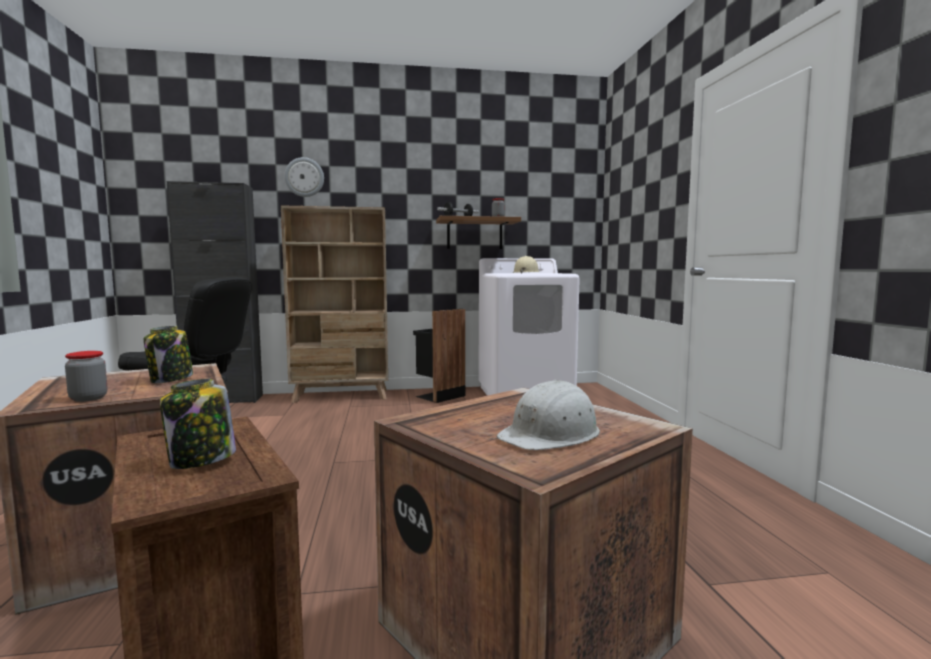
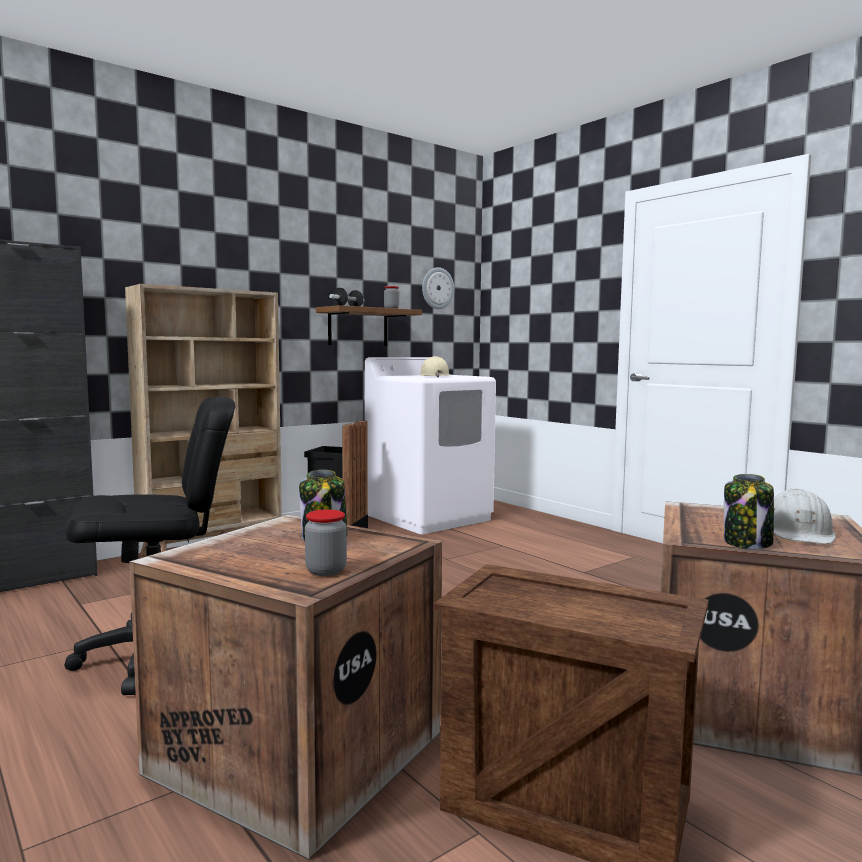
camera: 30 degrees left, 0 degrees up
jar [160,379,236,469] -> jar moved to [724,474,774,549]
wall clock [284,157,324,197] -> wall clock moved to [422,267,454,309]

